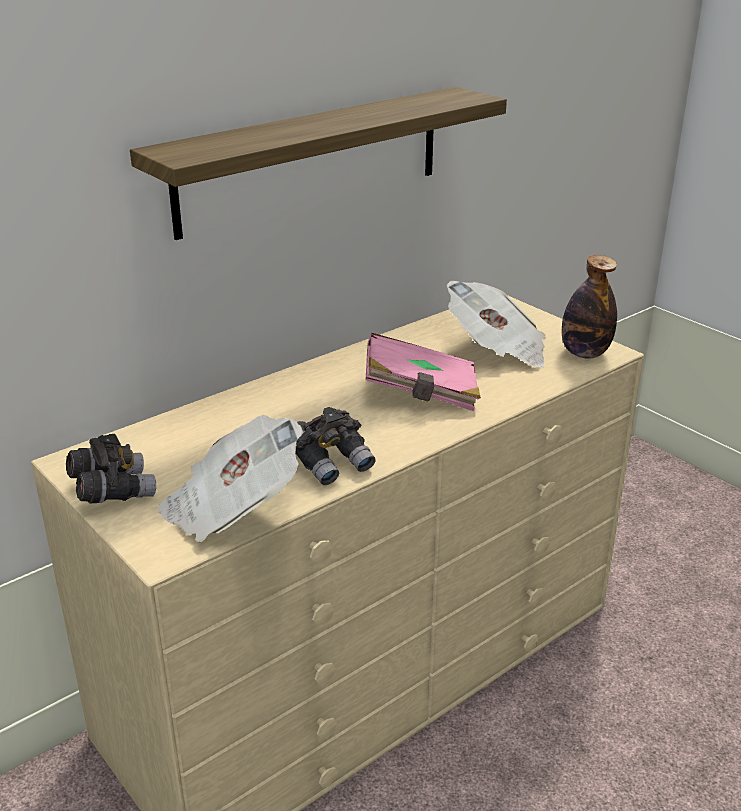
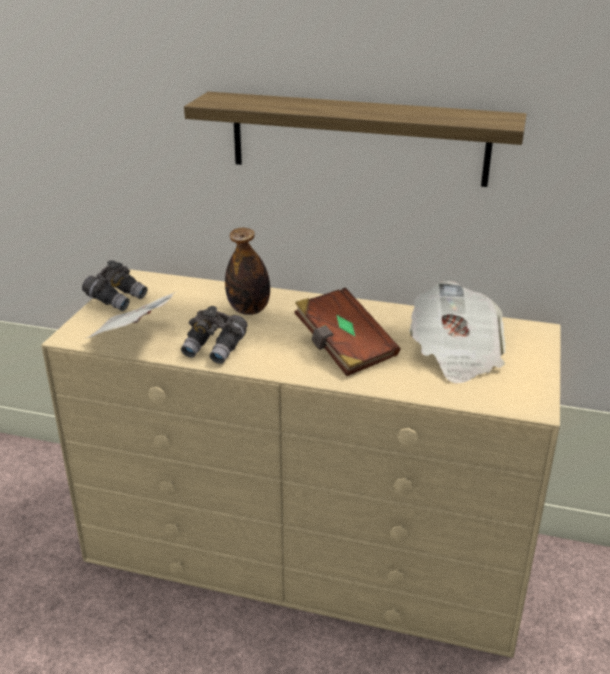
camera: 55 degrees right, 0 degrees up
pink book [366,333,481,411] -> brown book [294,287,401,376]
bottle [562,255,617,359] -> bottle moved to [225,228,270,315]

